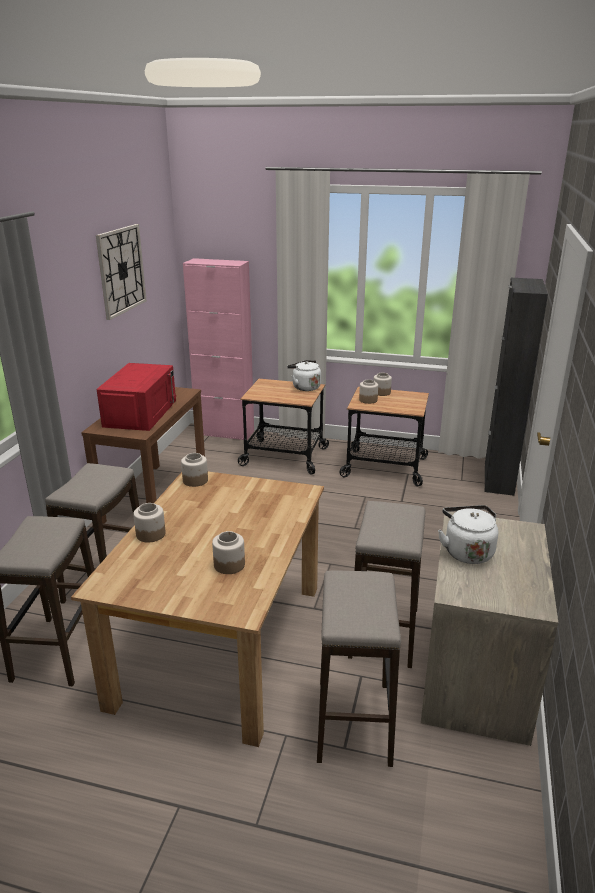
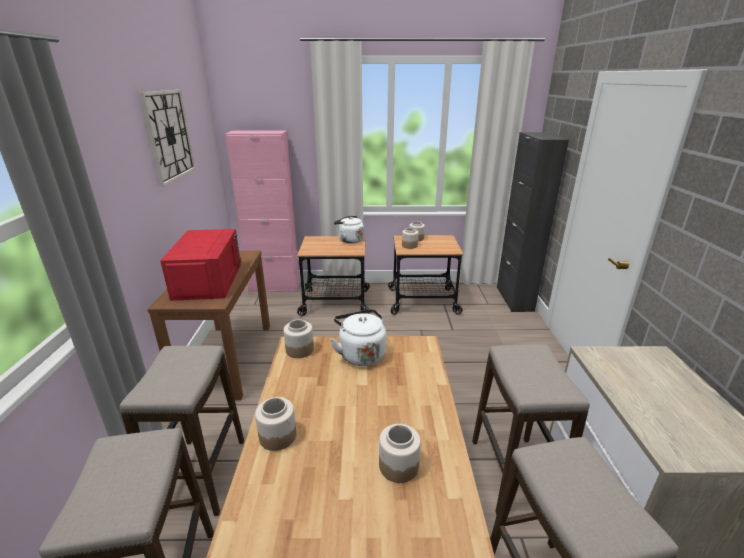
camera: 15 degrees left, 0 degrees up
white kettle [438,505,498,564] -> white kettle moved to [330,309,386,366]

